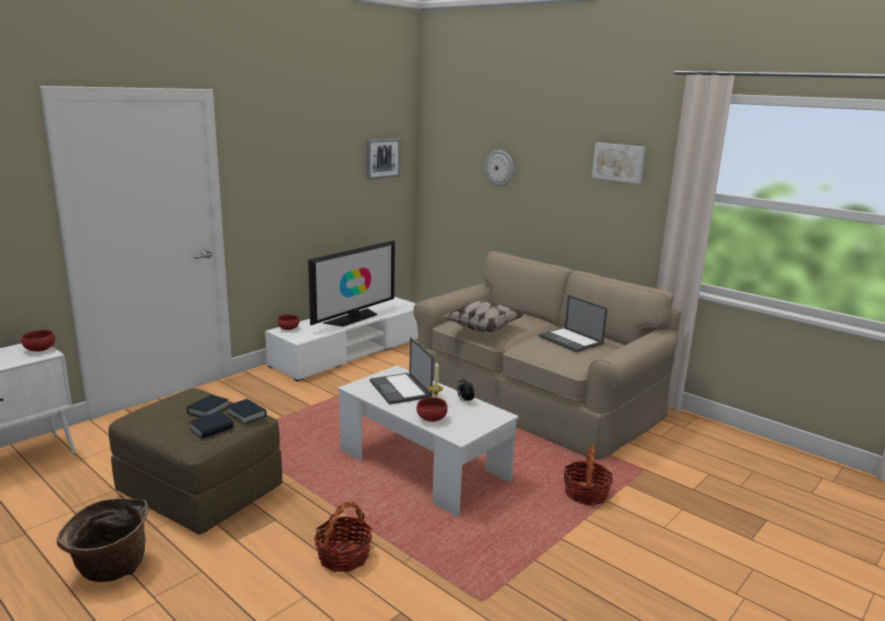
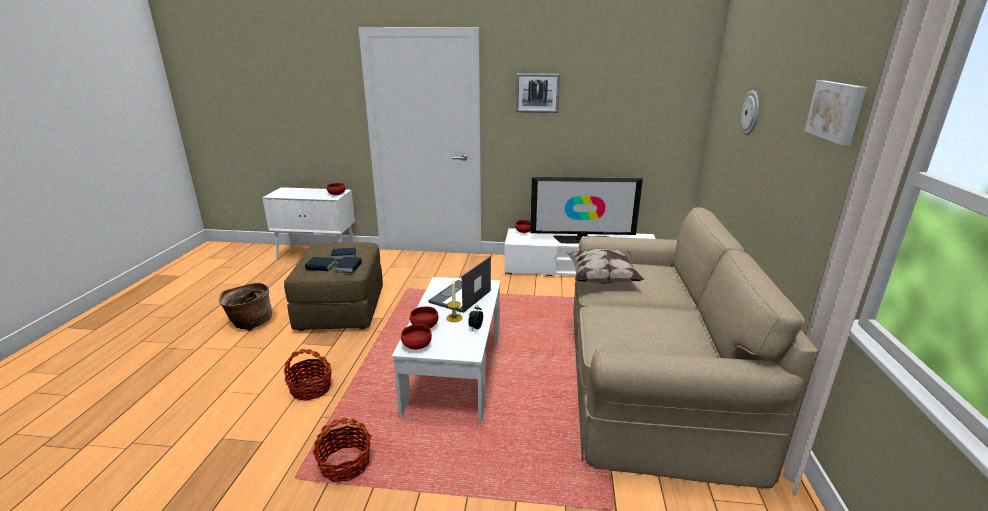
camera: 55 degrees right, 5 degrees up
picture [367,138,401,179] -> picture moved to [516,73,560,113]
laptop [538,295,608,352] -> none
basket [563,445,613,506] -> basket moved to [312,418,372,482]
none -> red bowl [401,324,432,350]

